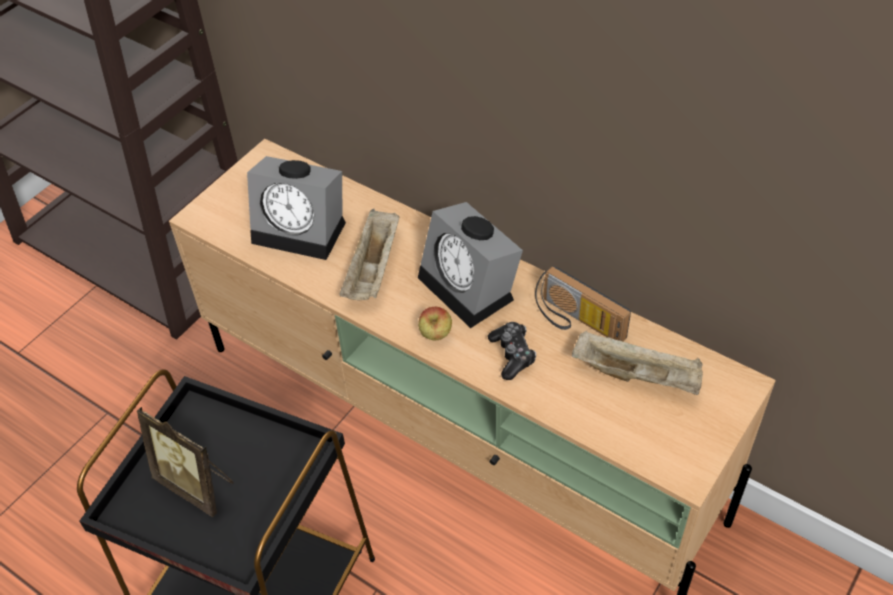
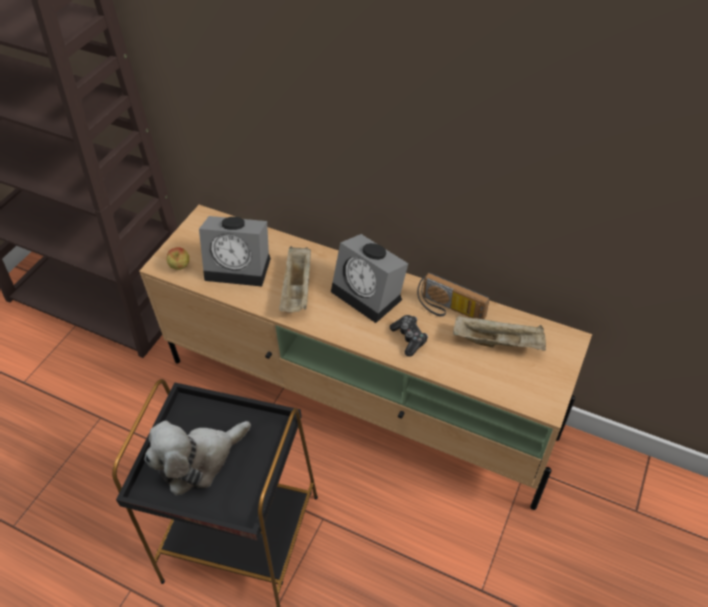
camera: 10 degrees left, 0 degrees up
picture frame [137,407,234,517] -> plush toy [144,421,251,495]
apple [418,307,452,340] -> apple moved to [166,247,189,270]

